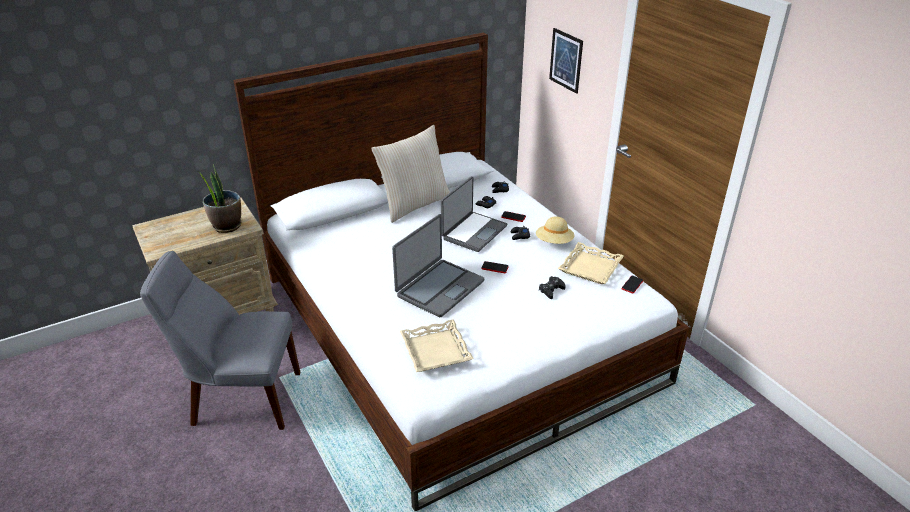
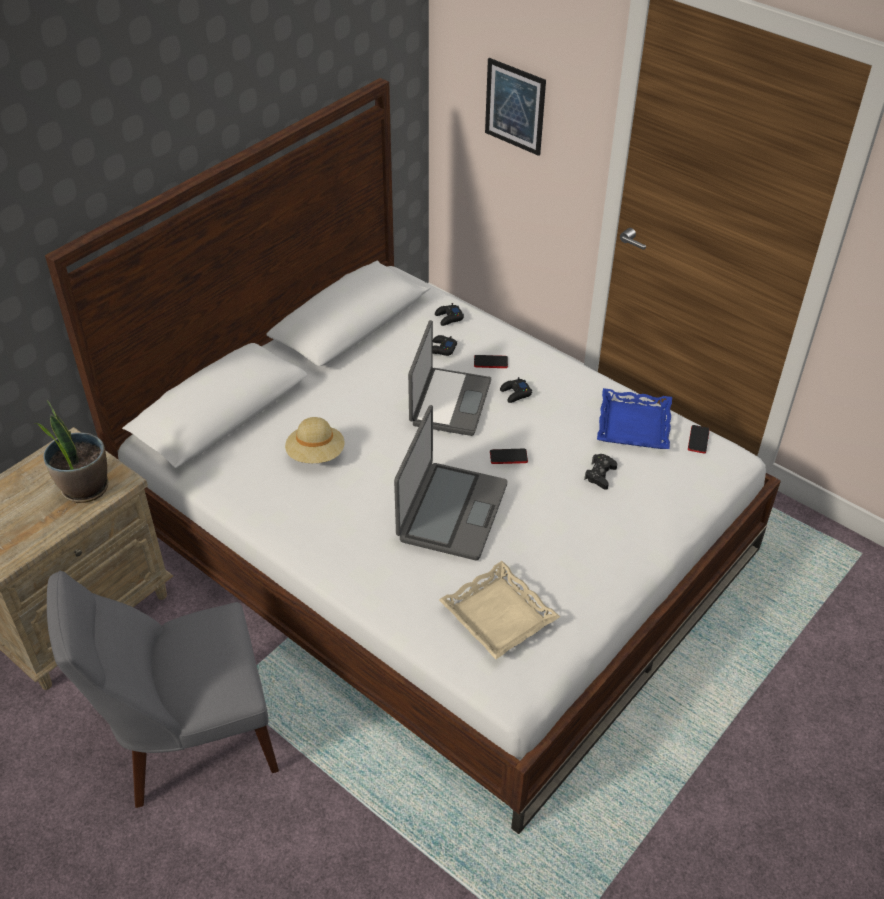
camera: 20 degrees left, 10 degrees up
beige pillow [371,125,450,223] -> none
beige hat [536,216,574,244] -> beige hat moved to [285,417,344,463]
beige tray [558,242,624,284] -> blue tray [597,388,672,449]

